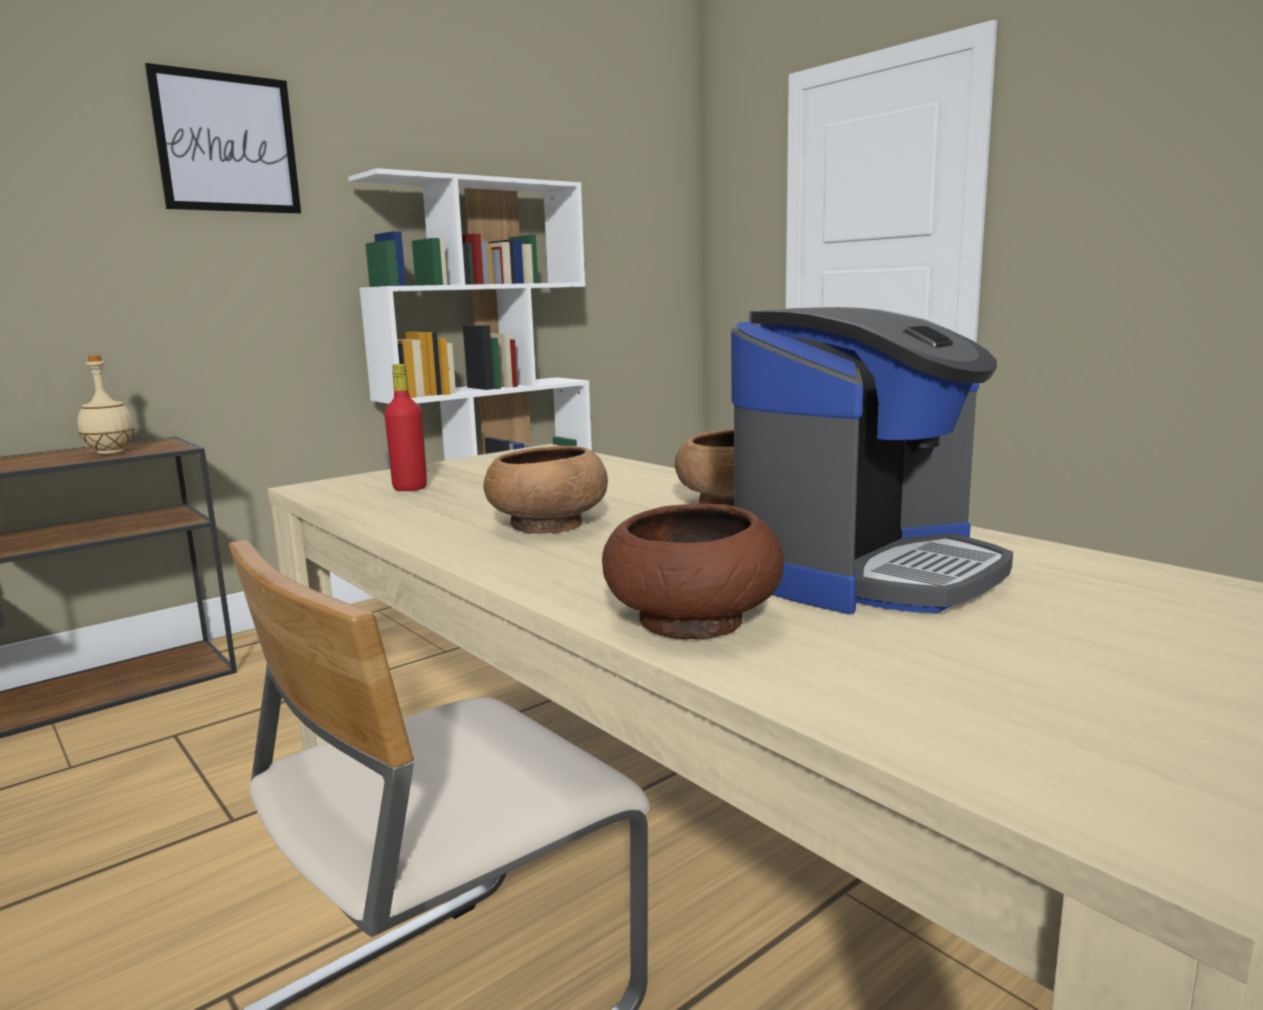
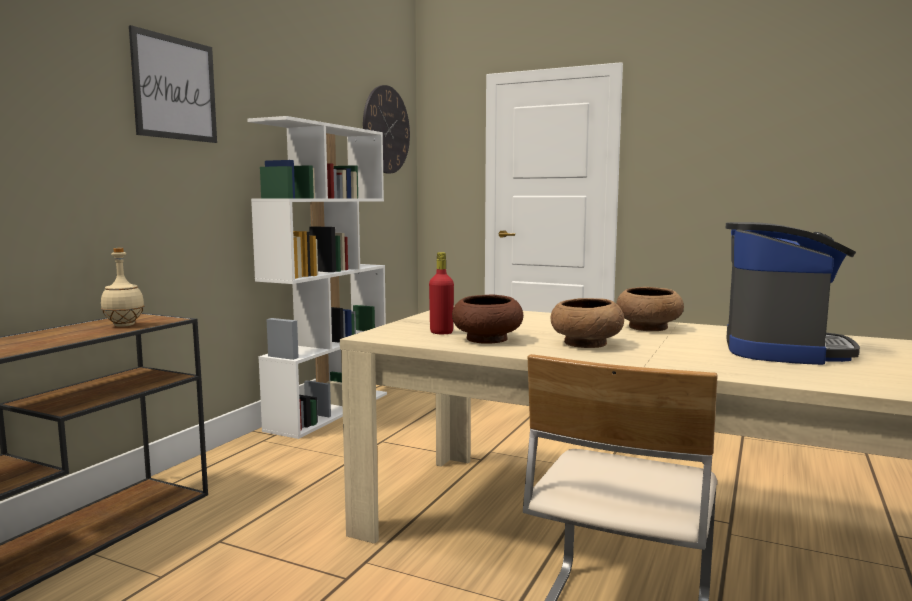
camera: 25 degrees left, 5 degrees down
brown bowl [602,504,784,639] -> brown bowl moved to [452,294,523,344]
none -> wall clock [363,85,410,174]

